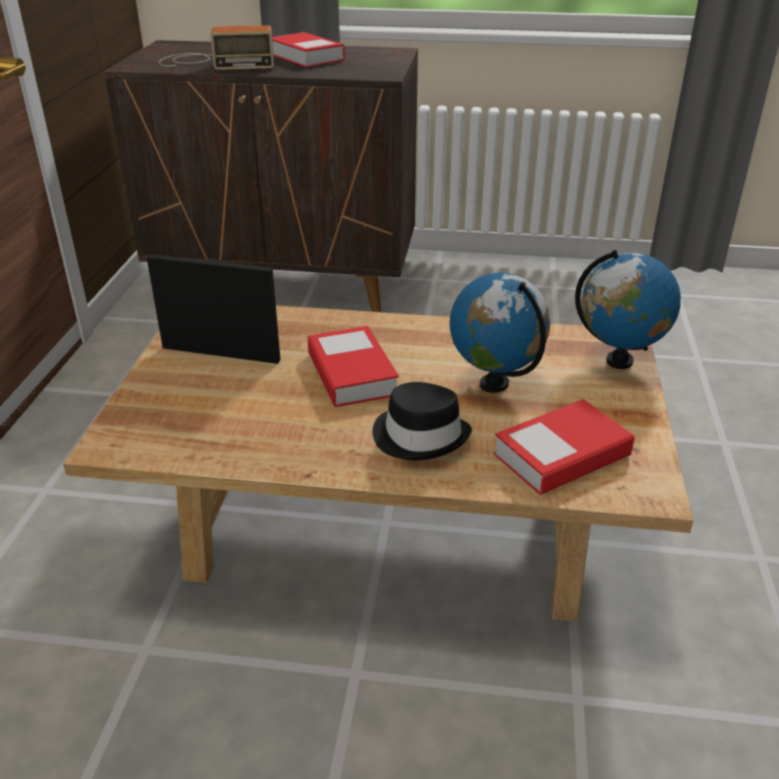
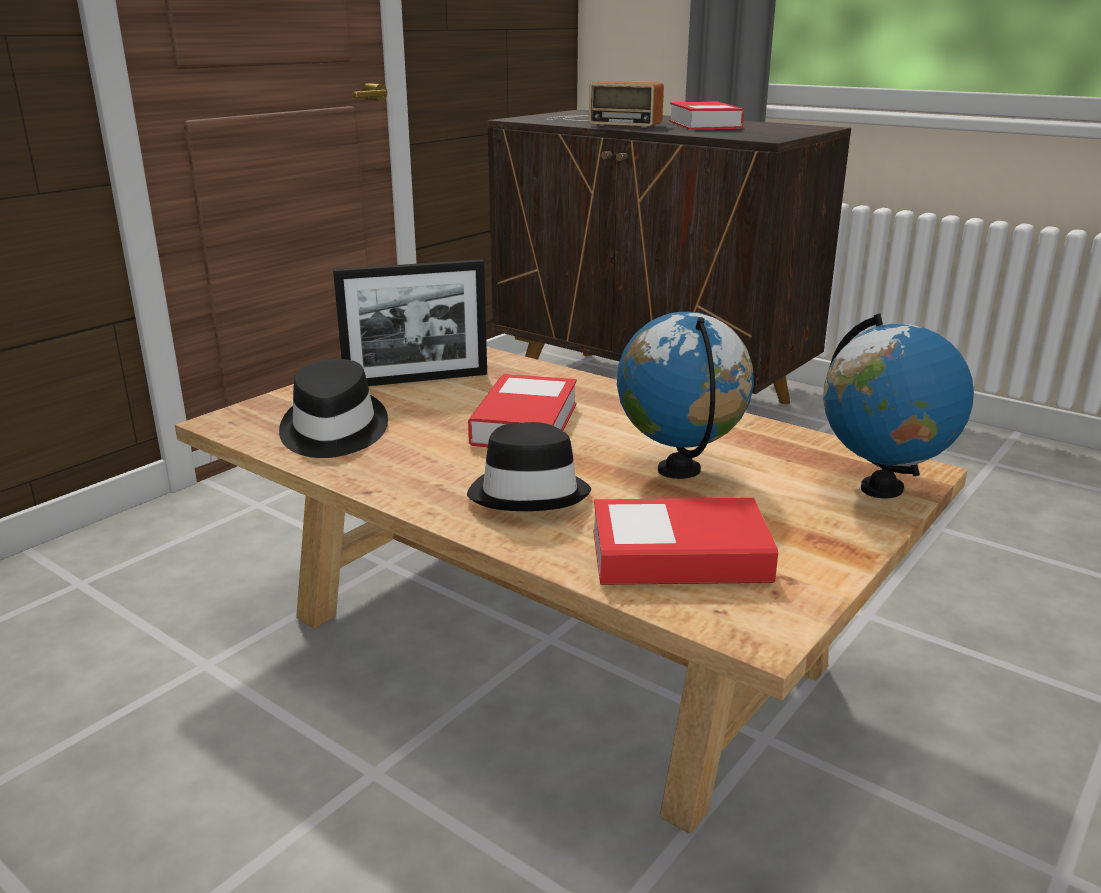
camera: 30 degrees right, 10 degrees down
picture frame [147,254,280,364] -> picture frame turned 120 degrees clockwise [333,259,487,386]
none -> black hat [279,359,388,458]

